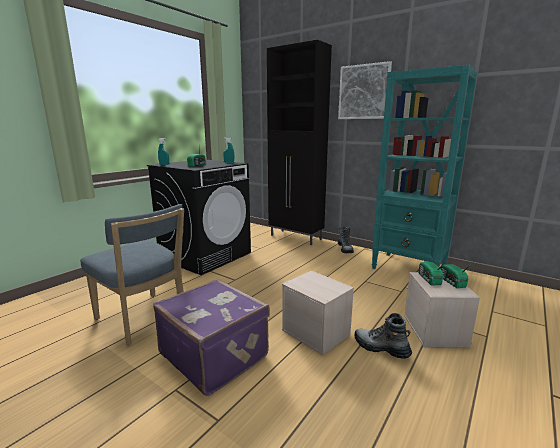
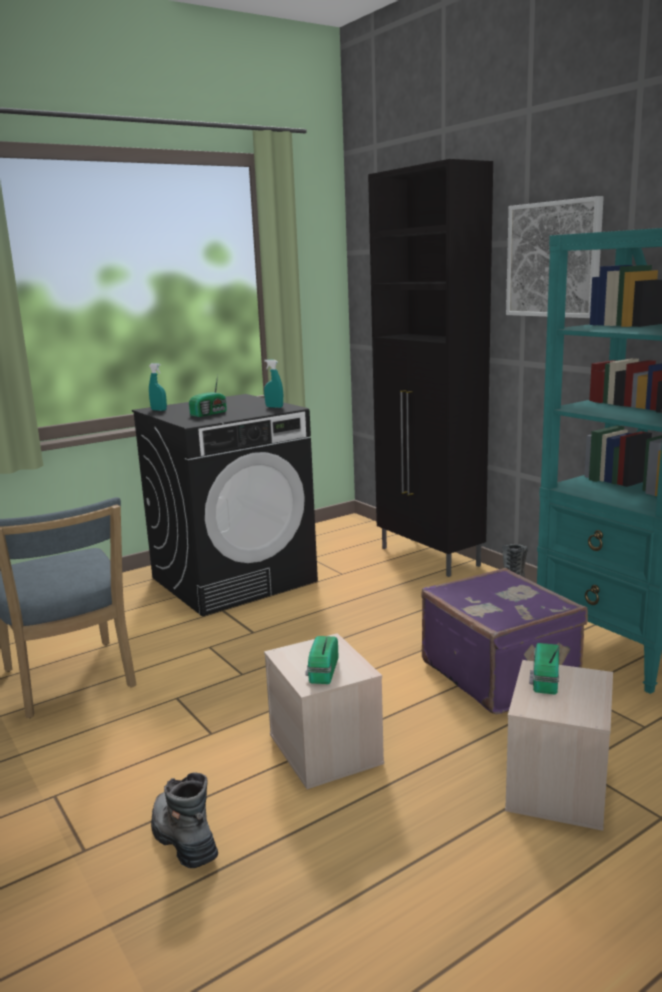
camera: 20 degrees right, 0 degrees up
purple suitcase [153,279,270,396] -> purple suitcase moved to [422,568,588,715]
boot [355,313,412,359] -> boot moved to [151,772,218,868]
radio [440,263,472,288] -> radio moved to [305,636,338,684]

